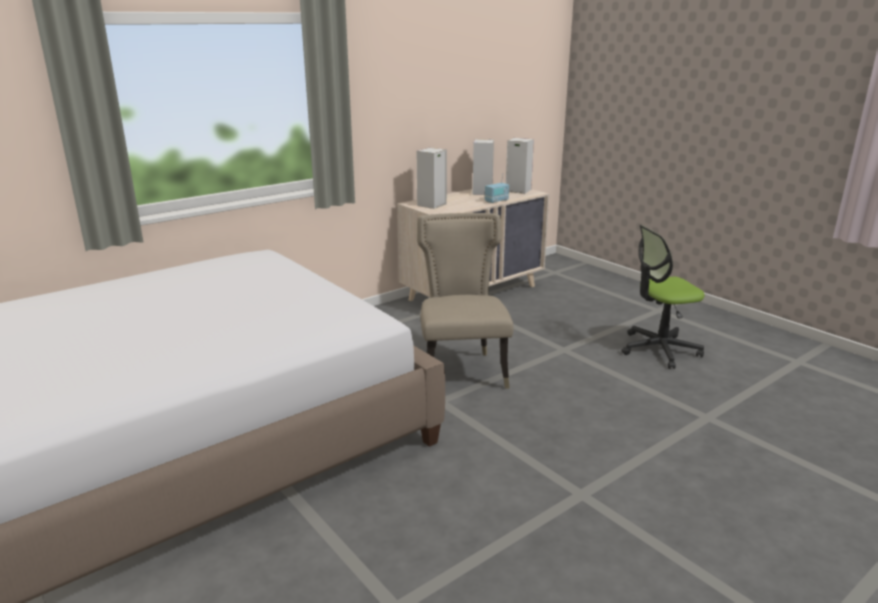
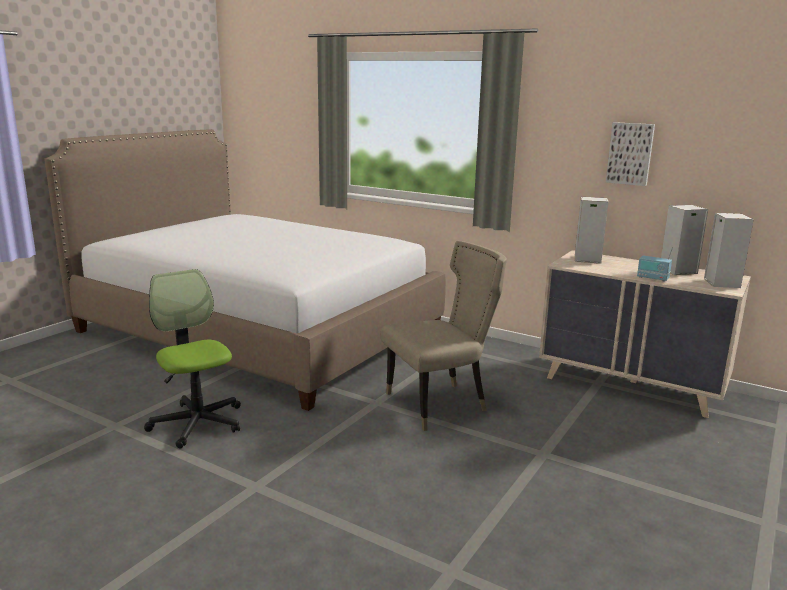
camera: 70 degrees right, 5 degrees down
office chair [621,225,705,369] -> office chair moved to [144,269,241,449]
none -> picture [606,122,655,186]

